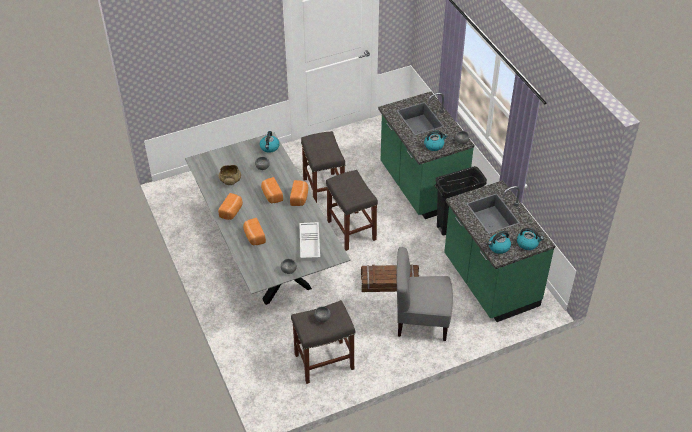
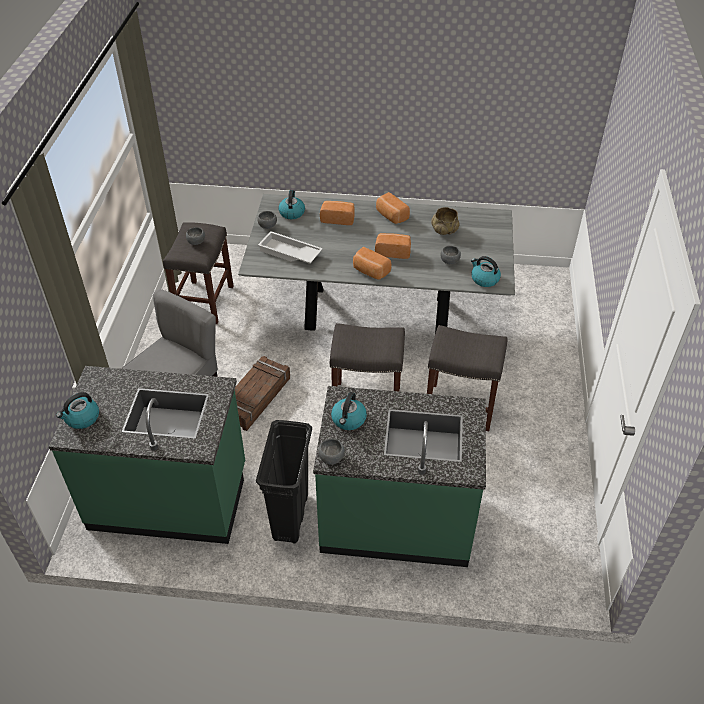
camera: 120 degrees right, 0 degrees up
kettle [488,231,511,254] -> kettle moved to [278,190,305,219]

